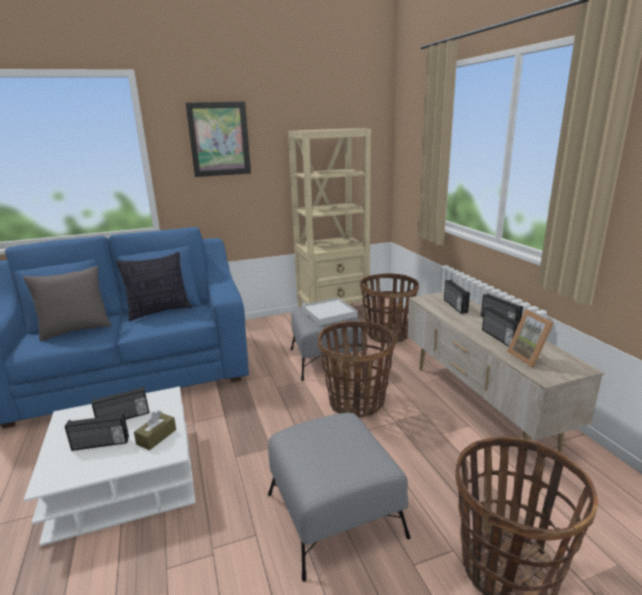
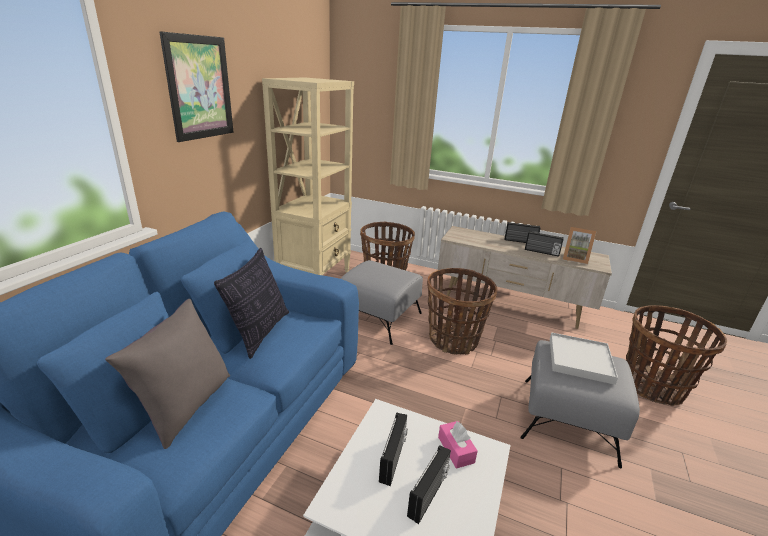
camera: 50 degrees left, 5 degrees up
brown tissue box [134,411,176,450] -> pink tissue box [438,421,478,469]
white tray [302,298,358,325] -> white tray moved to [550,332,618,385]
radio [444,280,470,314] -> none

